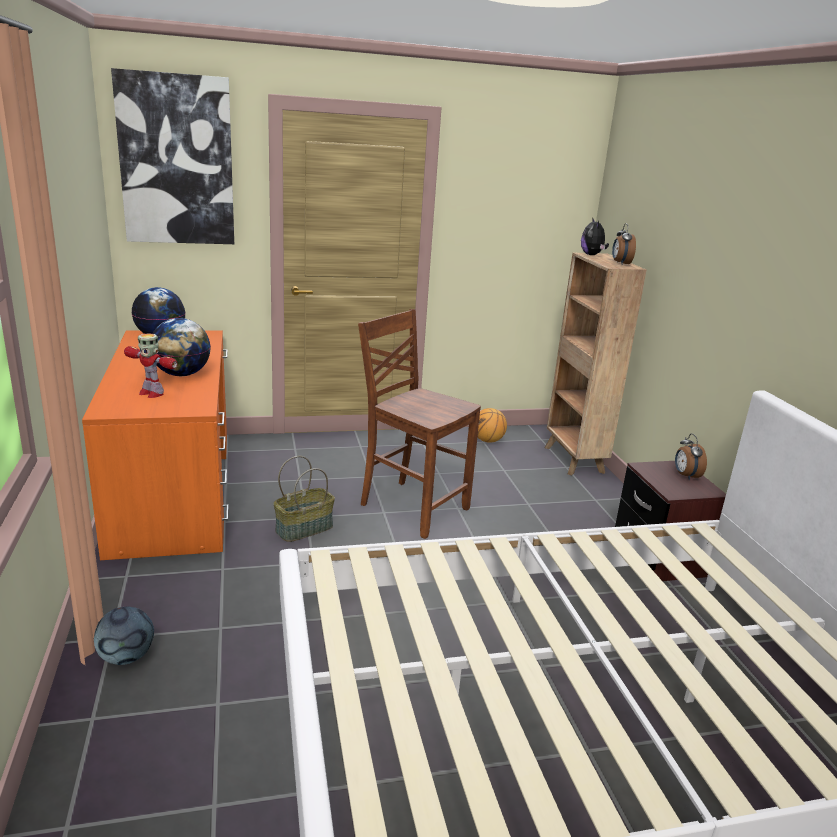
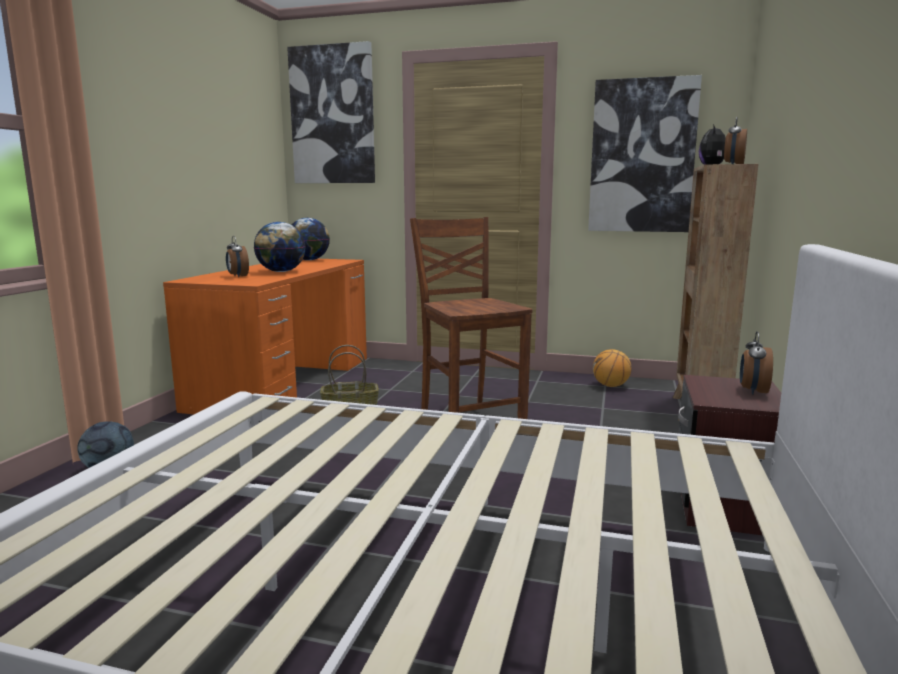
camera: 30 degrees right, 10 degrees down
toy robot [124,333,177,398] -> alarm clock [226,236,249,277]
none -> picture [588,75,702,232]

